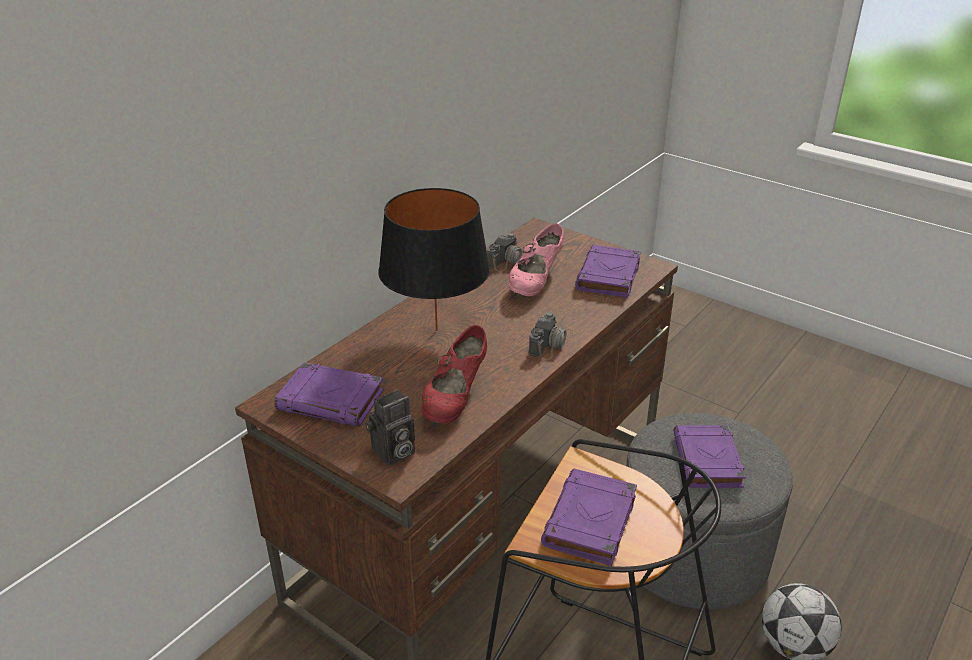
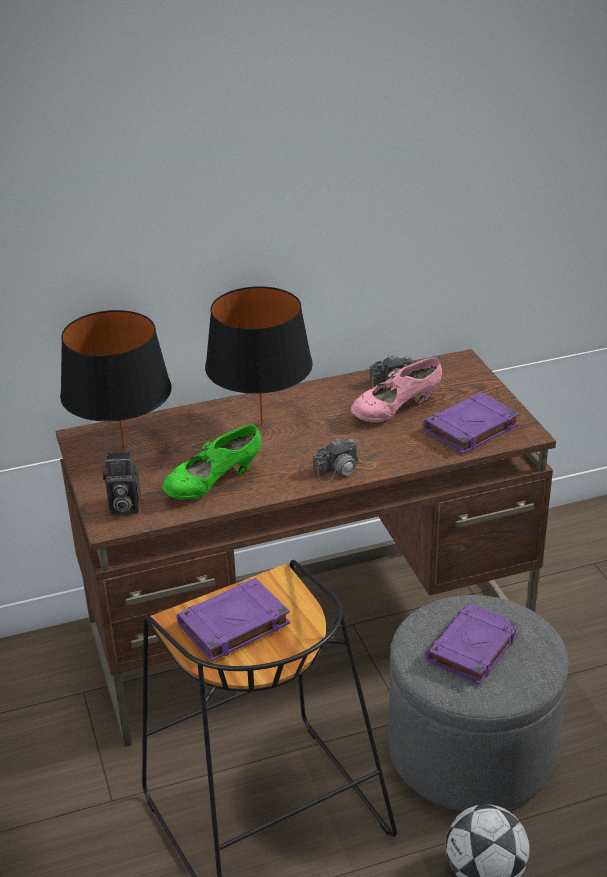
camera: 35 degrees right, 0 degrees up
purple book [274,362,384,427] -> black table lamp [60,310,172,452]
red shoe [421,325,487,424] -> green shoe [162,424,261,499]

